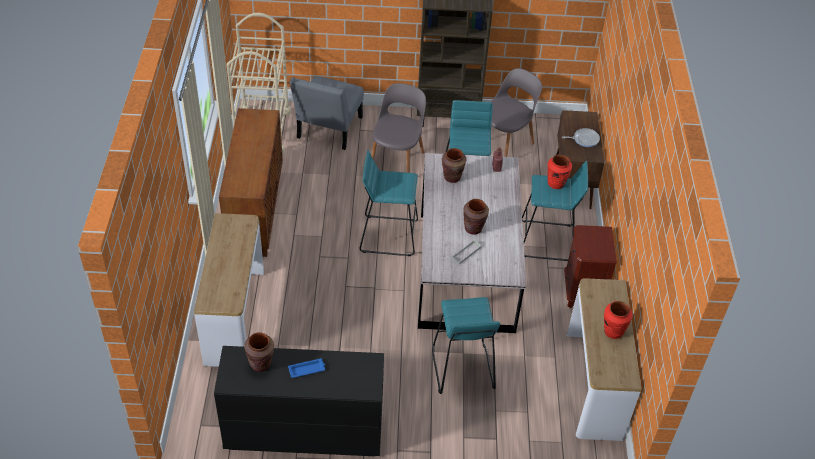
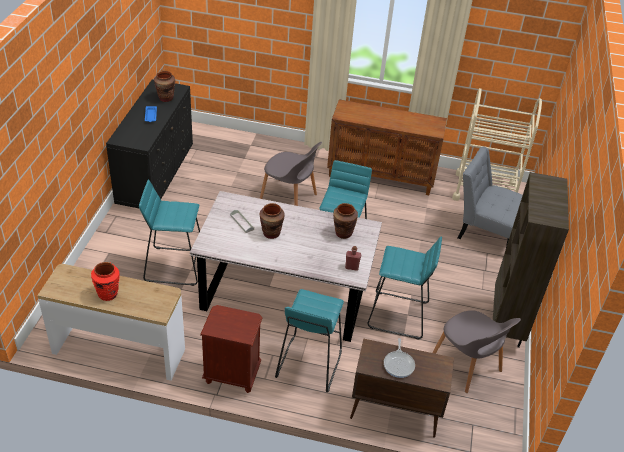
camera: 100 degrees right, 5 degrees down
console table [194,213,264,367] -> none
grey chair [371,83,426,173] -> grey chair moved to [260,142,322,206]
red vase [547,155,572,189] -> none

